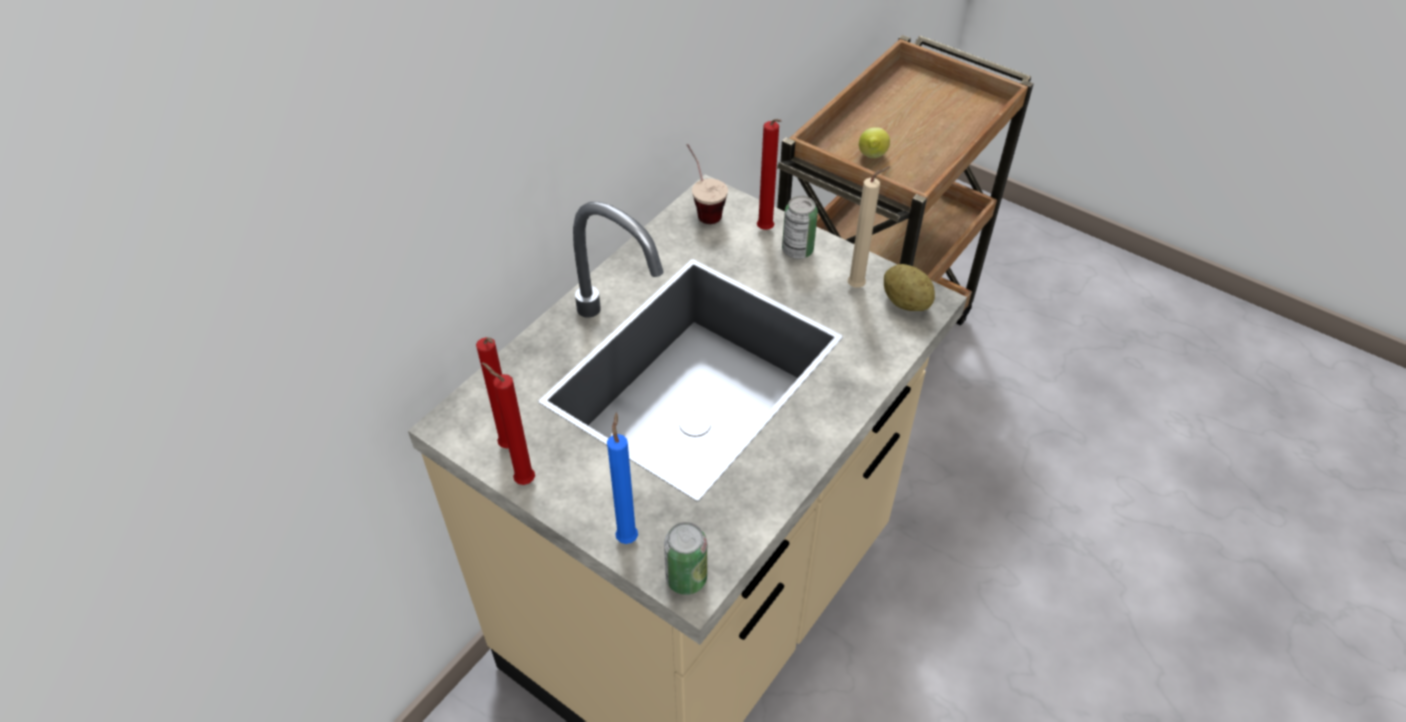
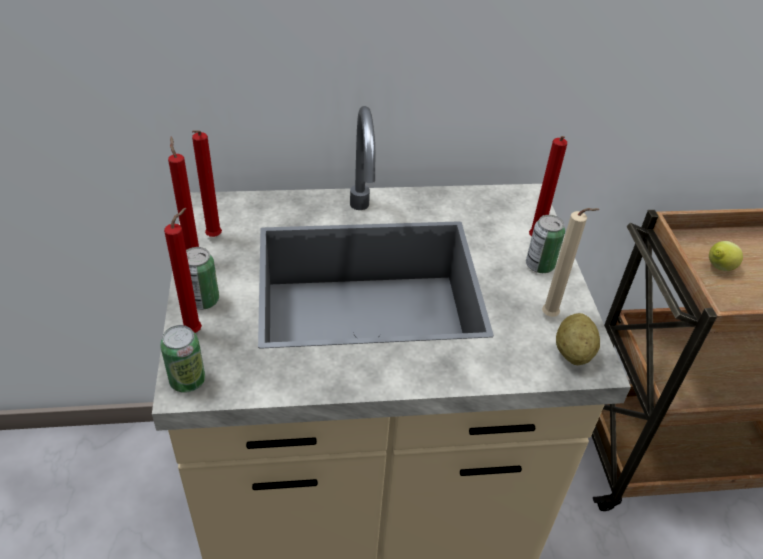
camera: 45 degrees right, 5 degrees down
blue candle [607,412,638,544] -> red candle [164,208,202,333]
cup [687,144,728,224] -> none
none -> can [186,247,219,310]

